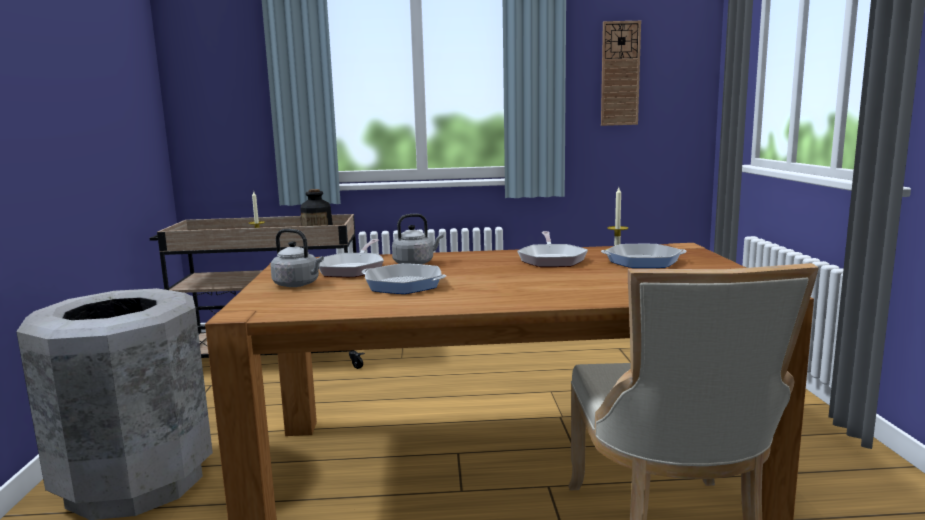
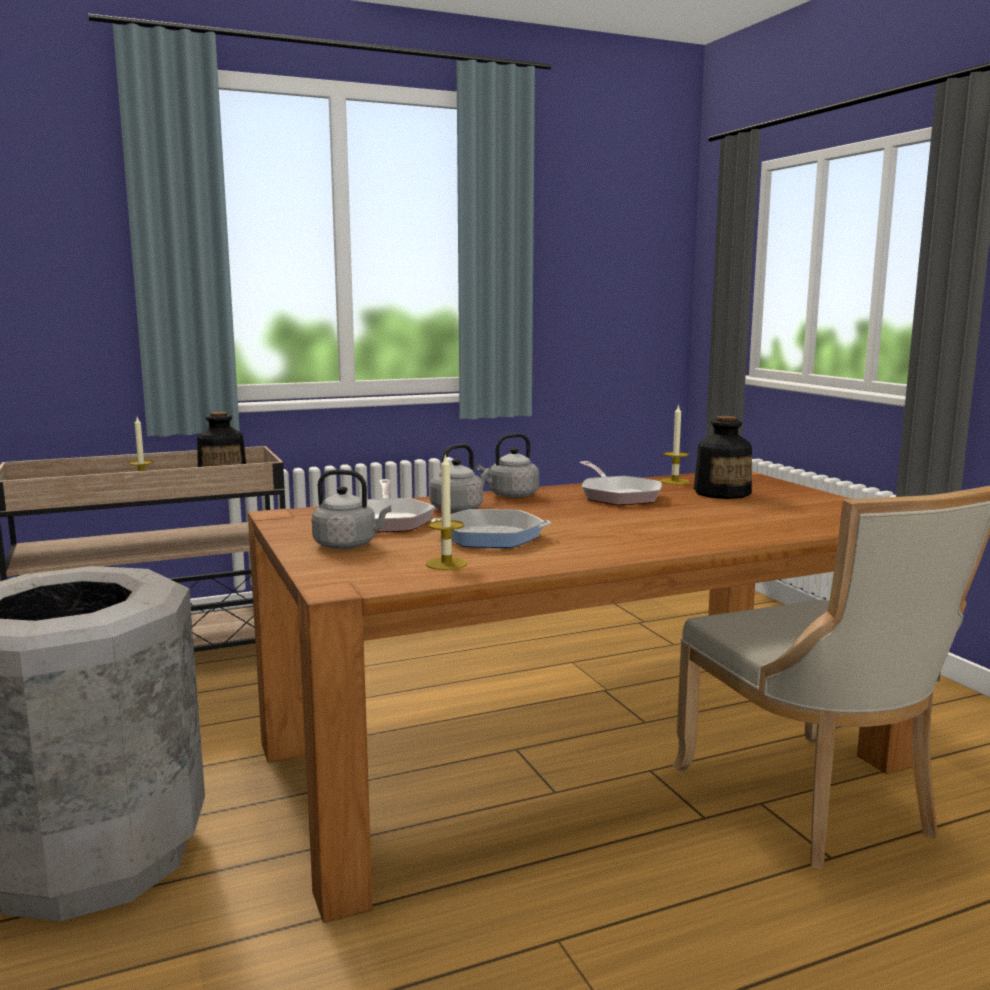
camera: 20 degrees left, 0 degrees up
wall clock [601,21,641,126] -> none
frying pan [601,244,687,268] -> bottle [694,416,752,499]
none -> candle [426,453,467,570]
none -> grey kettle [476,433,539,498]

